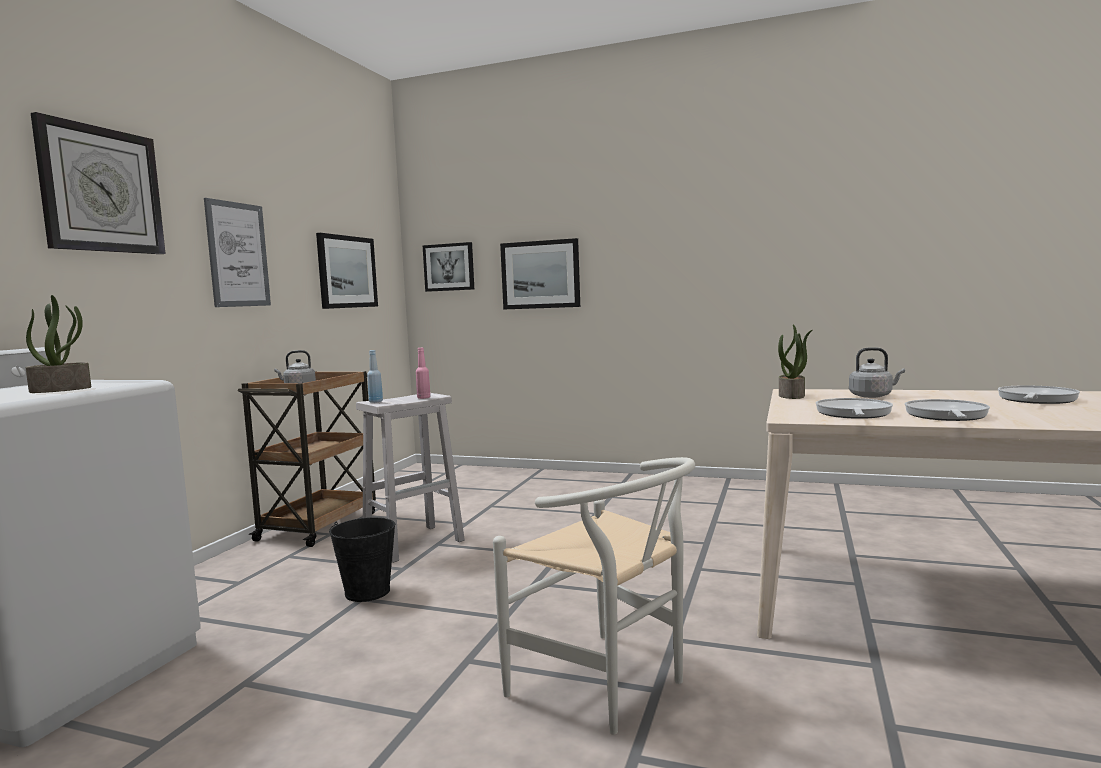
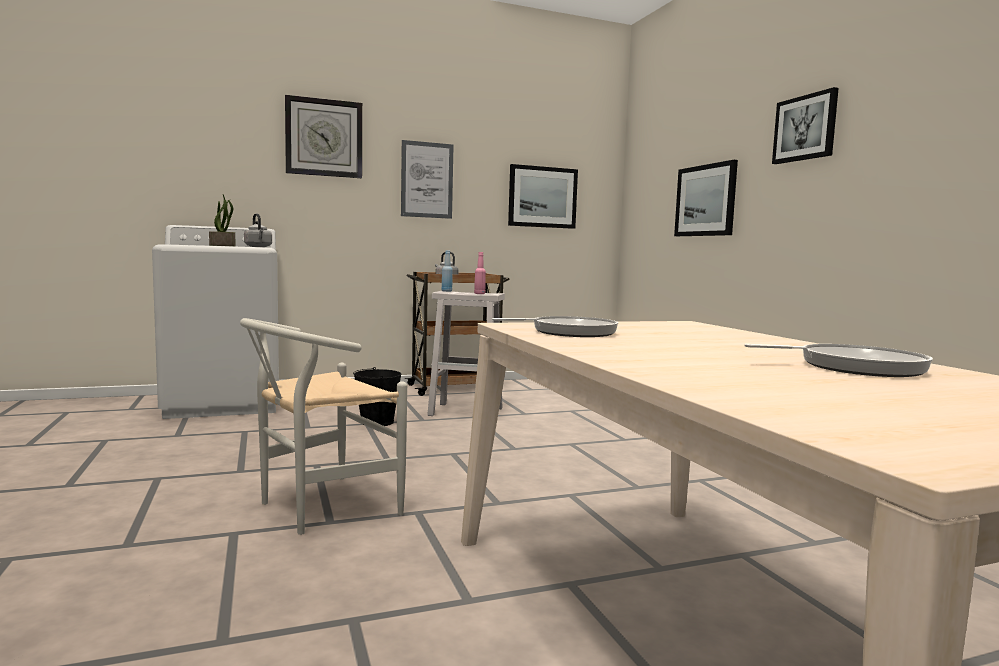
camera: 50 degrees right, 0 degrees up
picture [423,242,474,292] -> picture moved to [772,87,839,164]
white chair [493,457,695,735] -> white chair turned 45 degrees clockwise [240,318,407,535]
potted plant [778,324,813,399] -> none
grey kettle [849,347,905,398] -> grey kettle moved to [244,213,272,247]
frying pan [905,399,990,421] -> none

